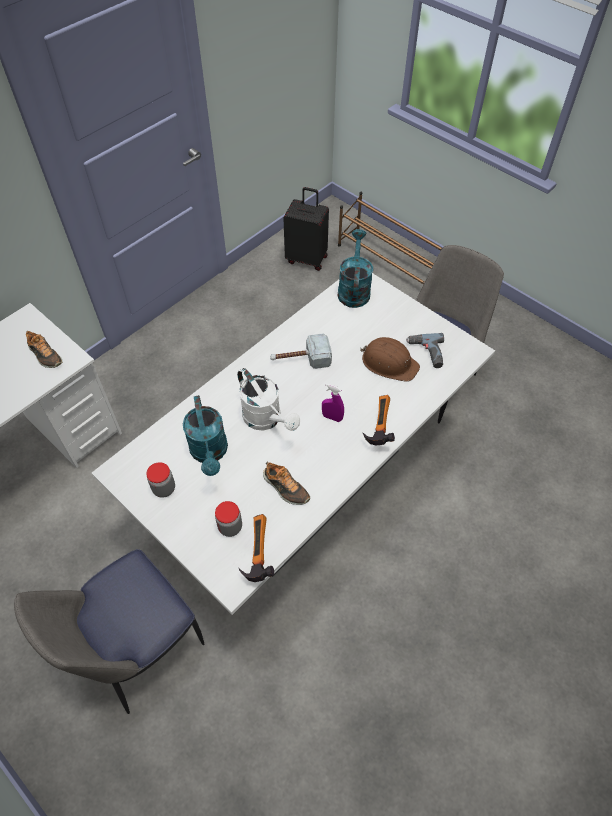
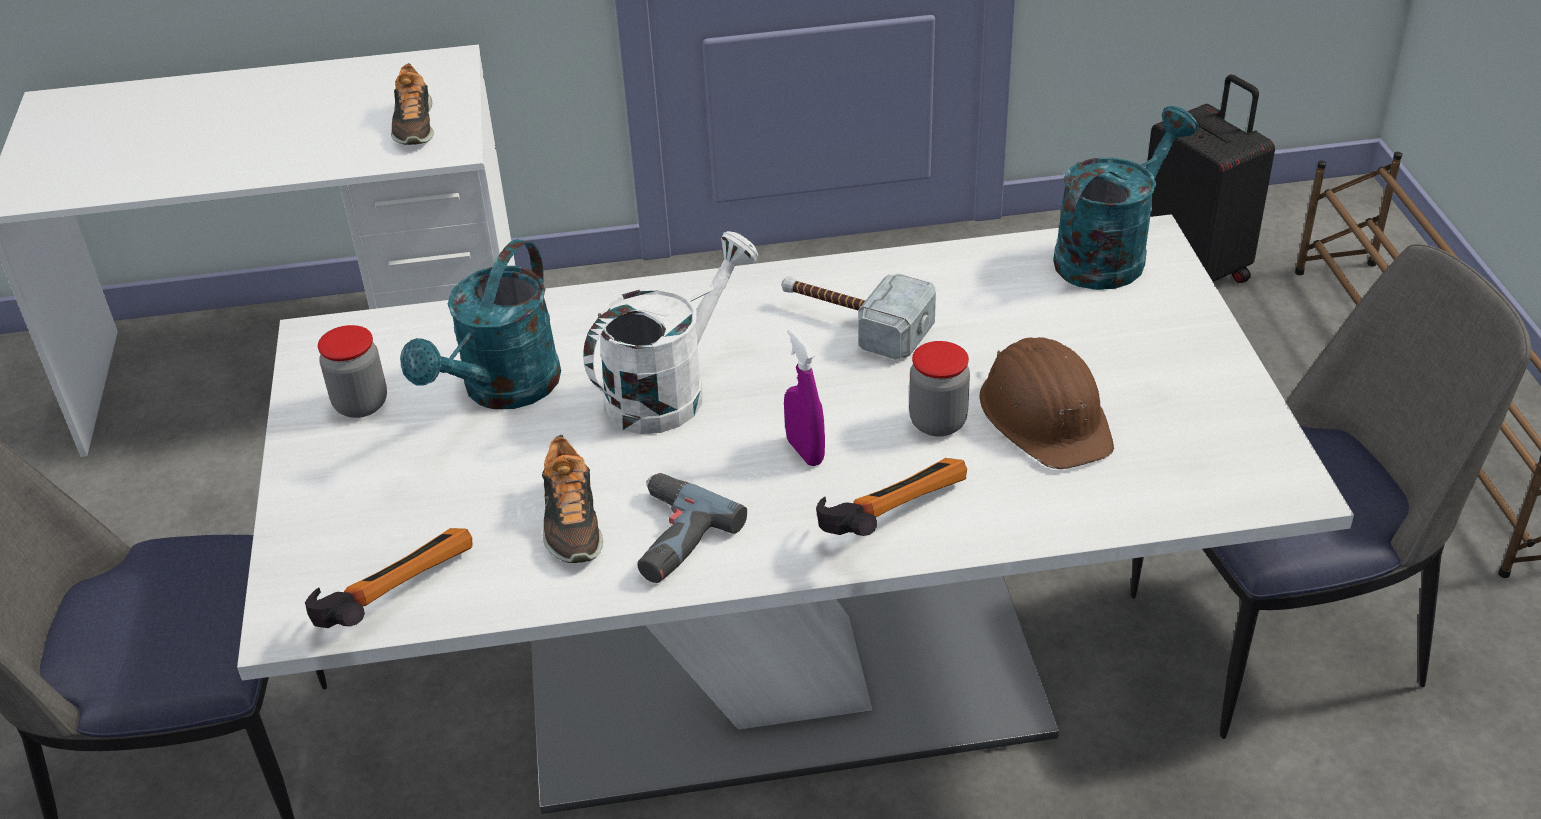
camera: 40 degrees right, 15 degrees down
jar [215,501,242,537] -> jar moved to [909,341,970,437]
white watering can [237,368,300,431] -> white watering can turned 135 degrees counterclockwise [583,231,758,434]
power drill [406,333,444,368] -> power drill moved to [638,473,747,583]

